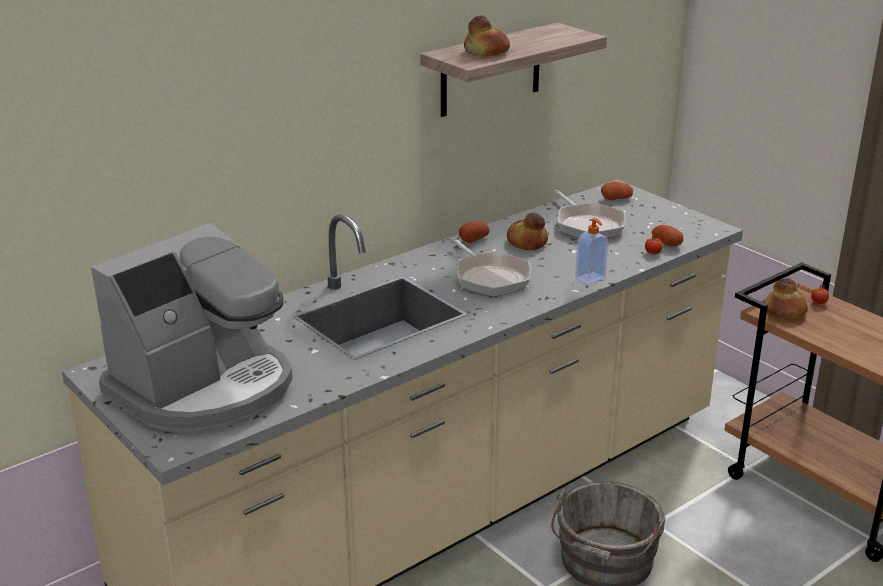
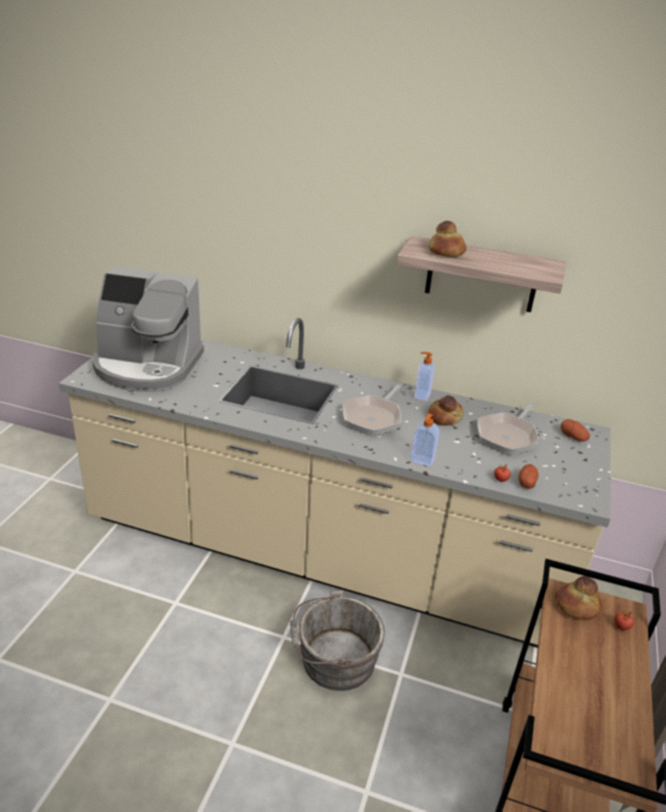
camera: 55 degrees right, 5 degrees up
potato [459,221,490,243] -> soap dispenser [414,352,435,401]

